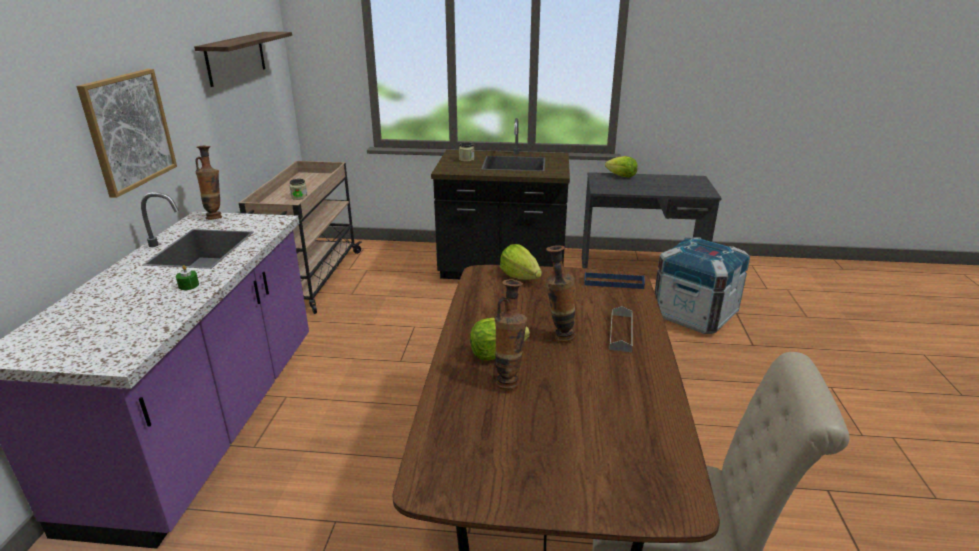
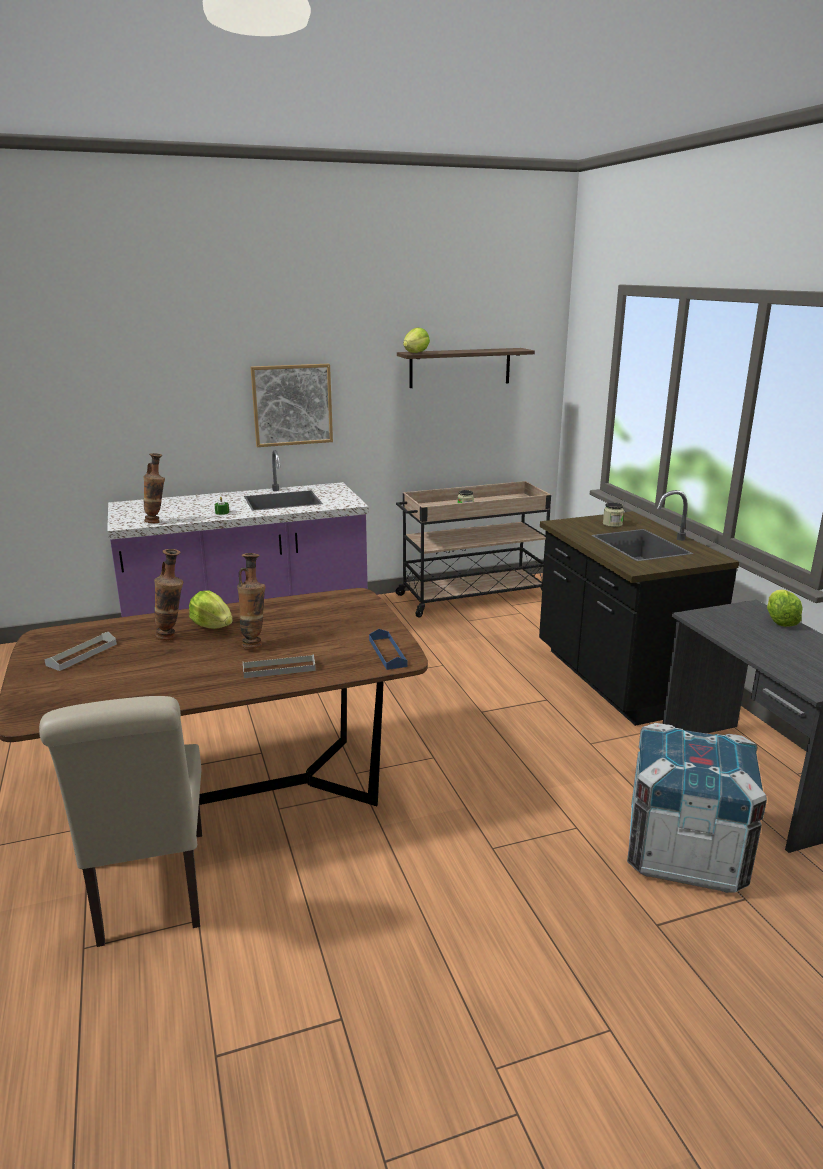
camera: 65 degrees right, 5 degrees down
vase [195,146,222,220] -> vase moved to [144,453,165,523]
lettuce [500,244,542,280] -> lettuce moved to [403,328,430,353]
none -> grey tray [44,632,117,671]

